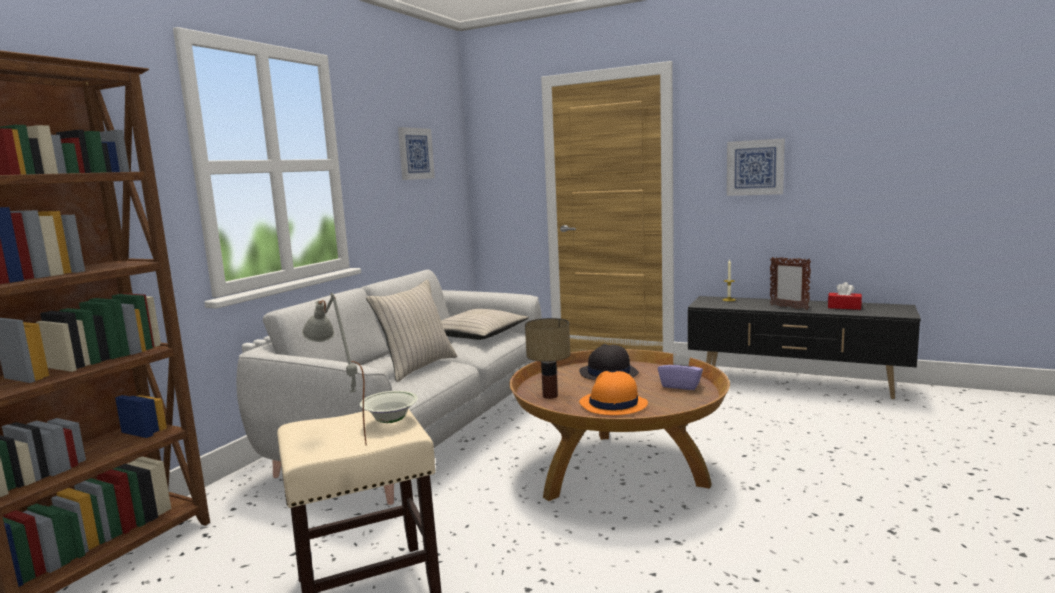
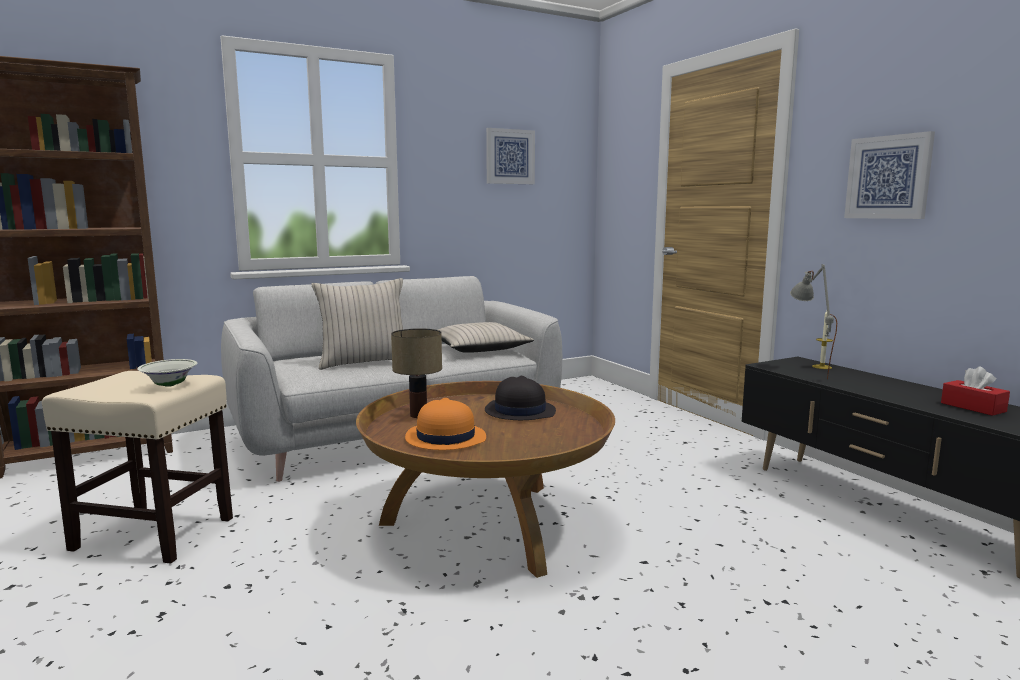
camera: 35 degrees right, 0 degrees up
grey table lamp [302,293,367,446] -> grey table lamp moved to [790,264,837,380]
purple tissue box [658,354,703,390] -> none
picture frame [770,257,811,310] -> none

